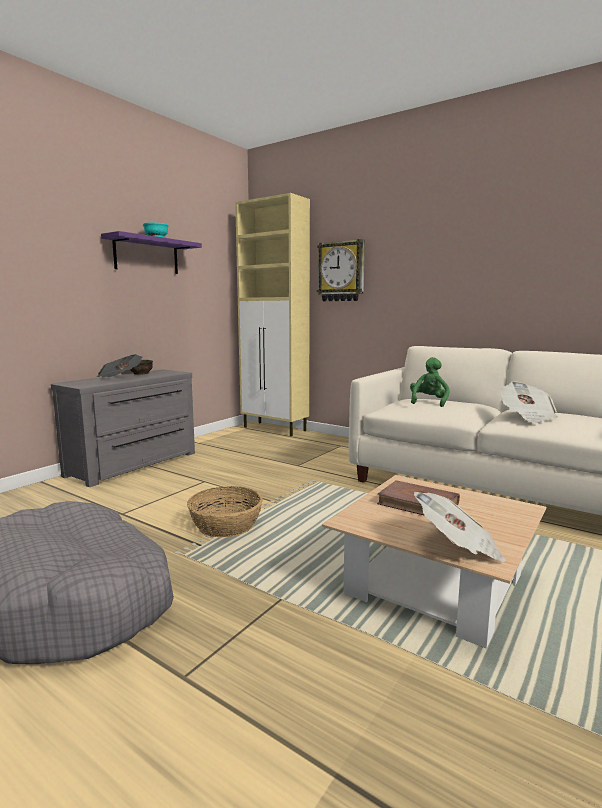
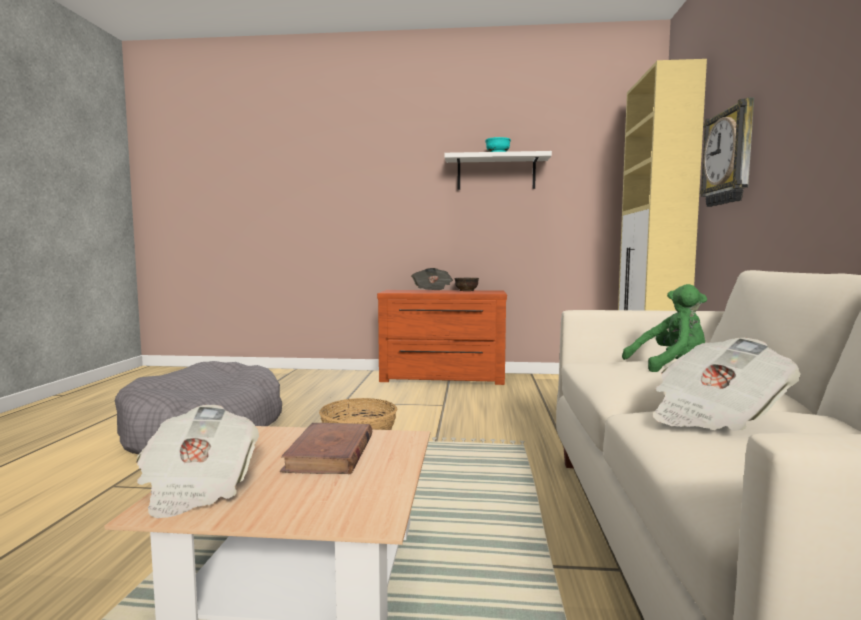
camera: 60 degrees right, 5 degrees down
grey dresser [51,369,195,487] -> brown dresser [377,290,507,385]
purple shelf [101,231,202,274] -> white shelf [444,151,552,190]

